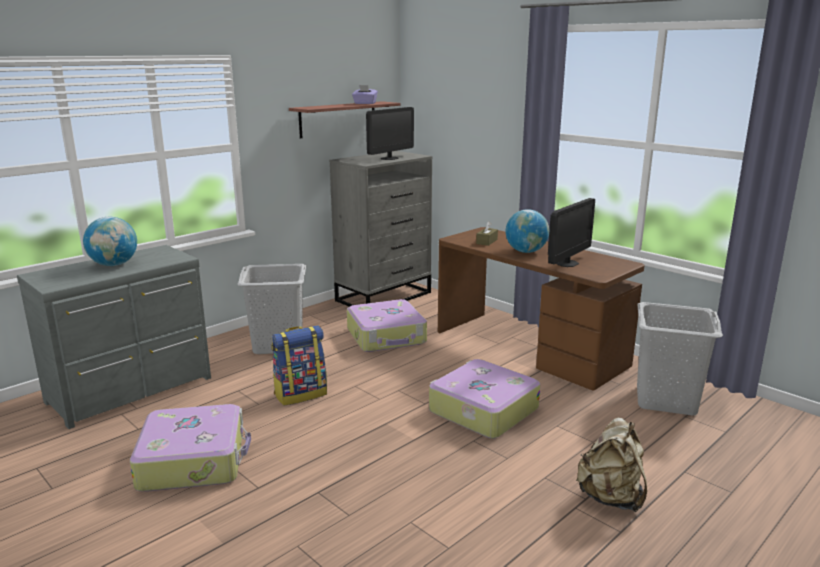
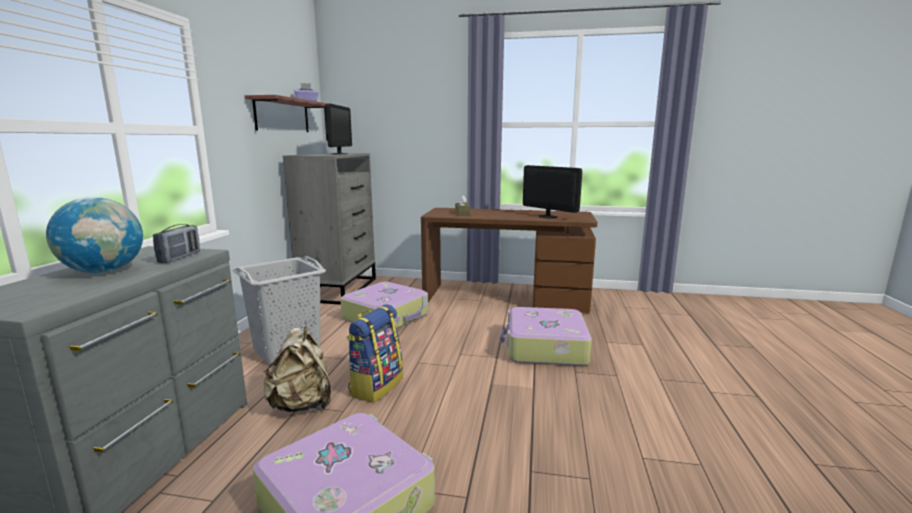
camera: 35 degrees left, 5 degrees down
globe [506,209,549,253] -> none
monitor [548,198,595,267] -> monitor turned 45 degrees counterclockwise [523,165,582,218]
beige backpack [576,418,647,512] -> beige backpack moved to [263,327,331,412]
grey laundry basket [637,302,723,416] -> none
none -> radio [153,224,200,263]

